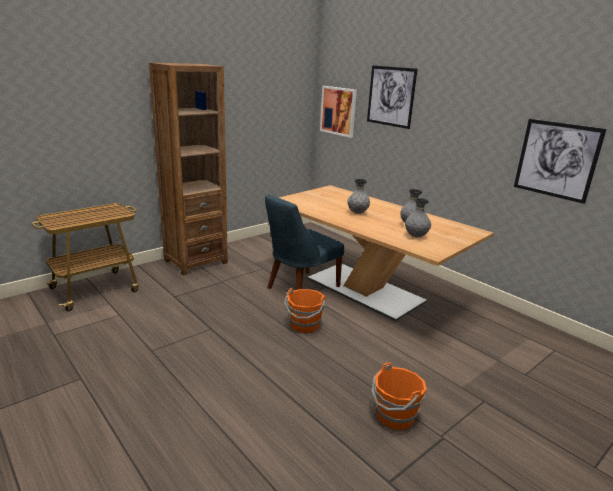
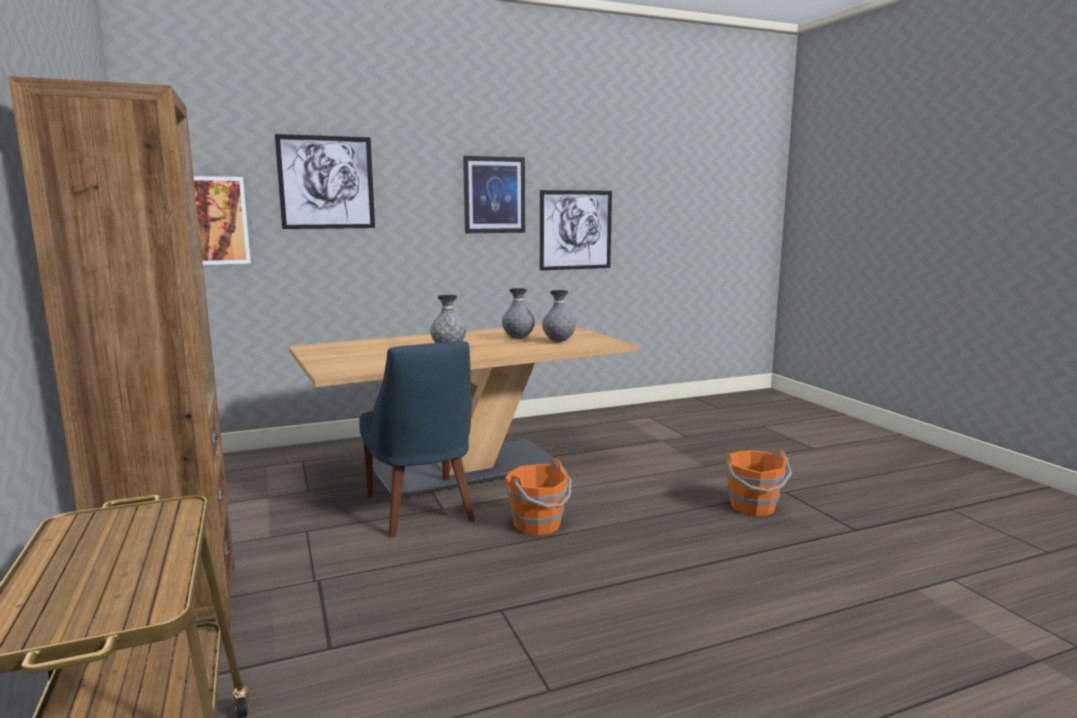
camera: 70 degrees left, 10 degrees down
none -> picture [463,156,525,233]

